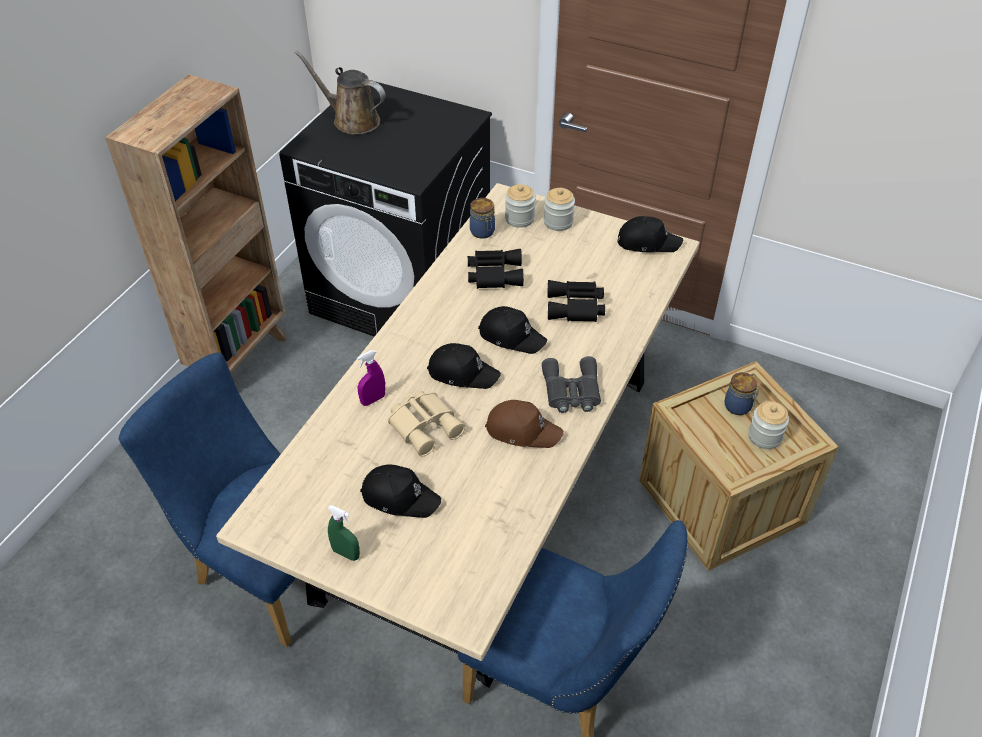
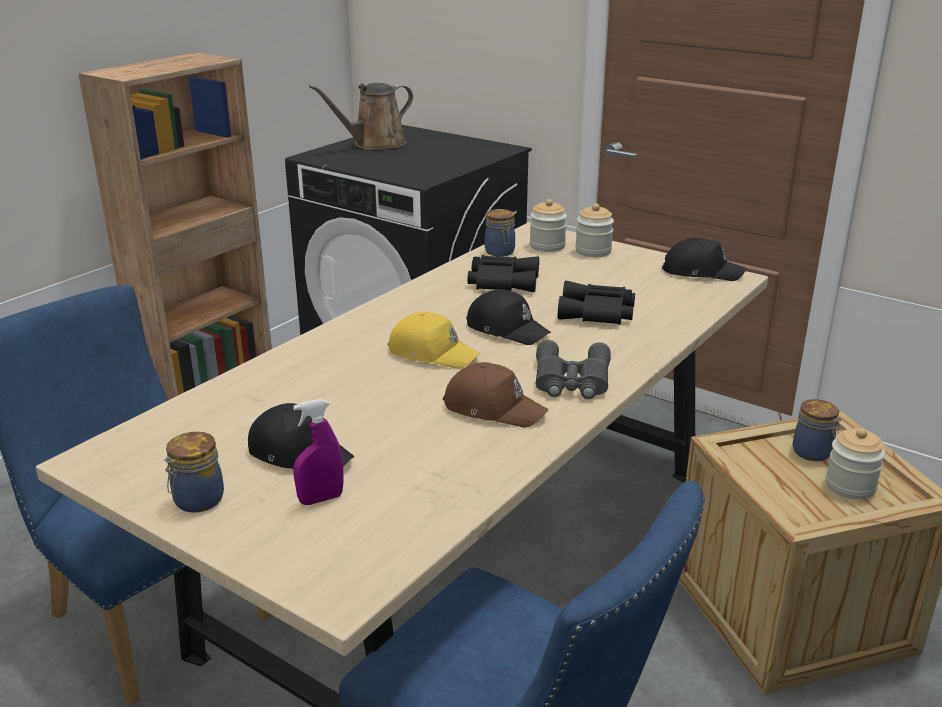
camera: 10 degrees right, 20 degrees down
brown watering can [294,50,386,134] -> brown watering can turned 75 degrees counterclockwise [309,83,413,150]
green spray bottle [328,505,360,561] -> jar [164,432,224,513]
purple spray bottle [357,350,385,406] -> purple spray bottle moved to [293,399,344,505]
beige binoculars [388,391,465,457] -> none
black cap [427,343,501,389] -> yellow cap [388,311,480,369]

